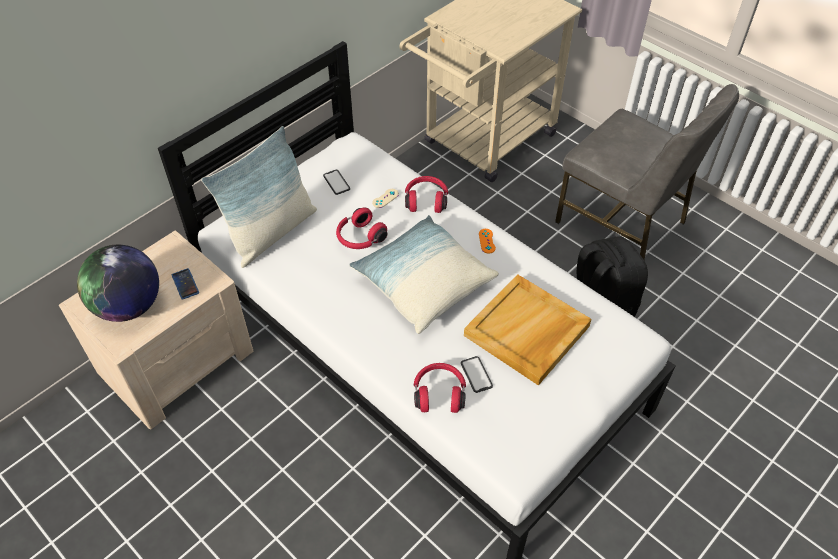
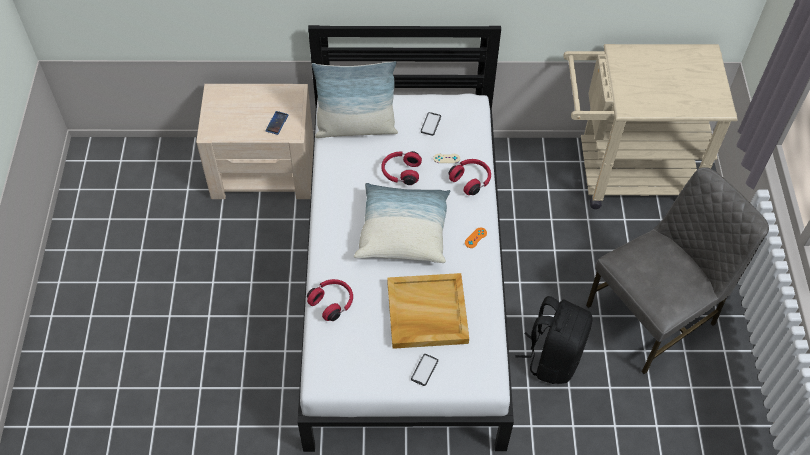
camera: 45 degrees right, 5 degrees up
globe [77,245,159,322] -> none
phone [461,356,493,393] -> phone moved to [411,354,438,386]
grey chair [555,84,739,260] -> grey chair turned 120 degrees counterclockwise [586,167,769,374]

